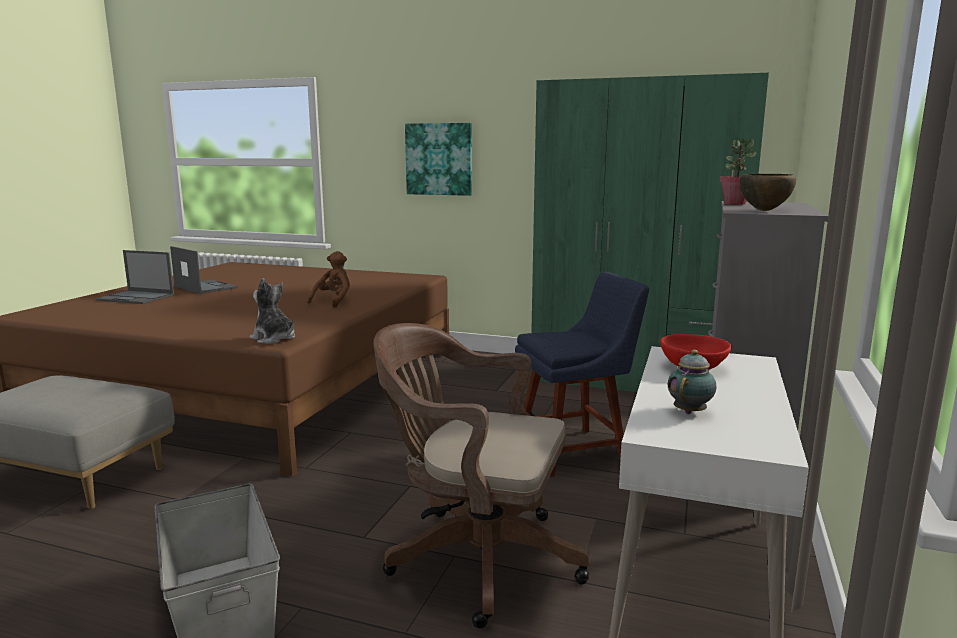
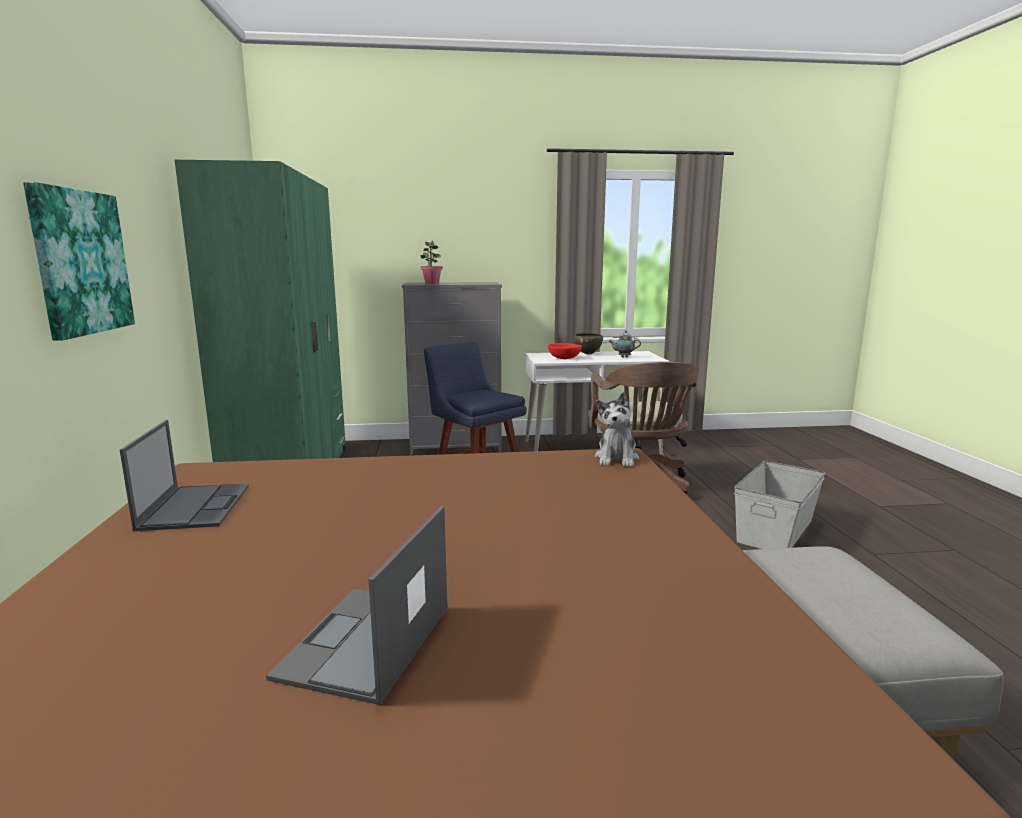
camera: 115 degrees left, 0 degrees up
laptop [96,250,174,304] -> laptop moved to [120,420,249,531]
brown plush toy [307,251,350,308] -> none
brown bowl [739,174,796,211] -> brown bowl moved to [574,333,603,355]

